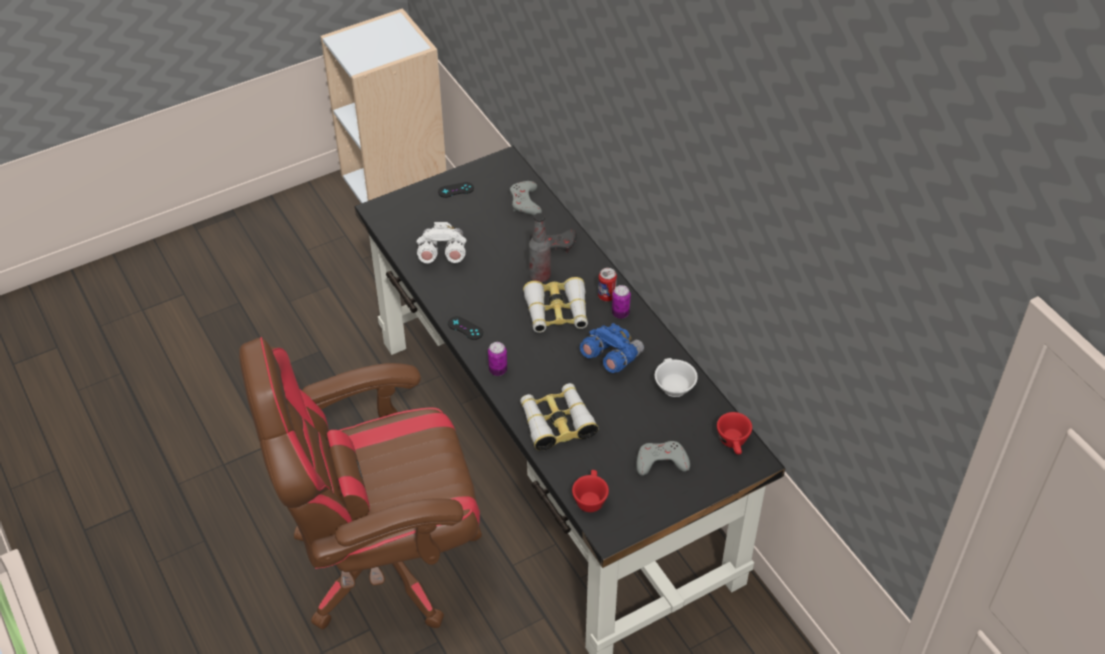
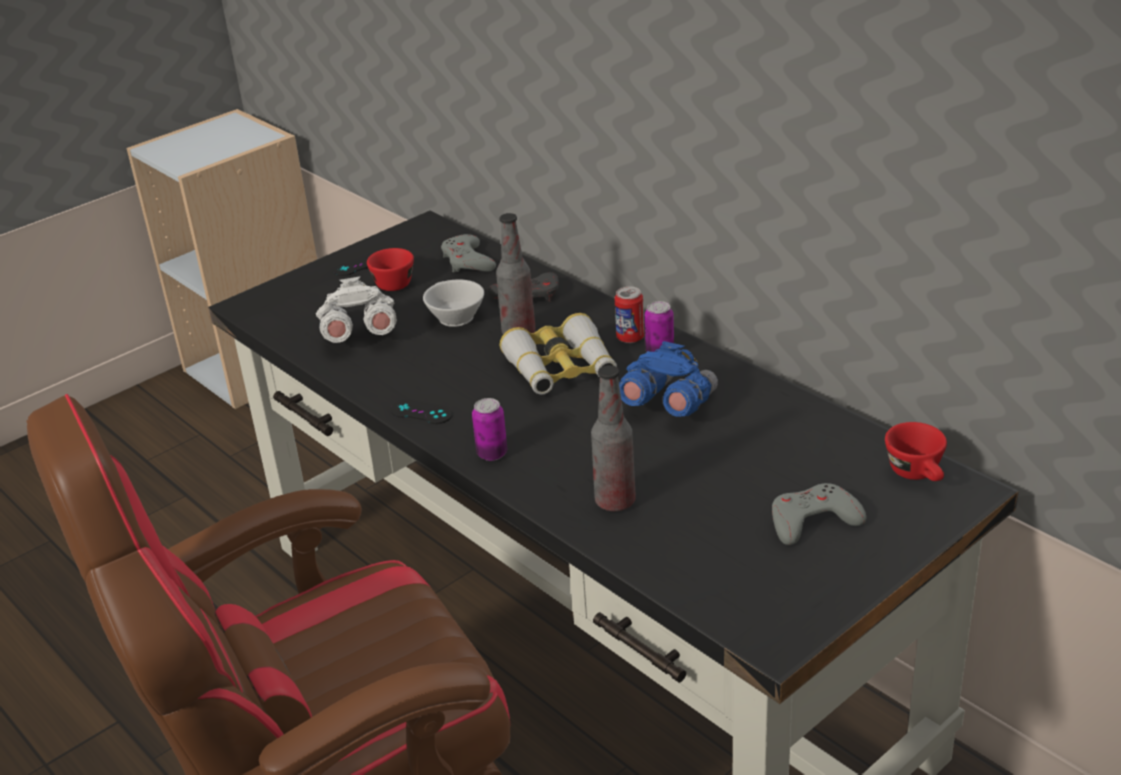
camera: 10 degrees left, 15 degrees down
binoculars [520,383,599,451] -> bottle [591,365,636,511]
red cup [572,470,609,512] -> red cup moved to [367,248,414,291]
white cup [655,358,698,397] -> white cup moved to [423,280,484,327]

